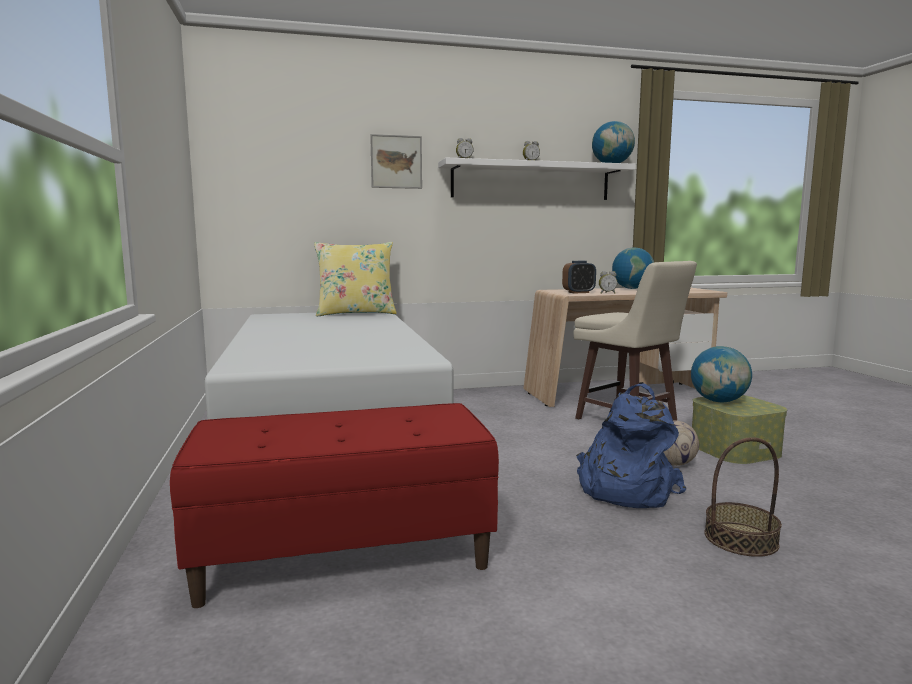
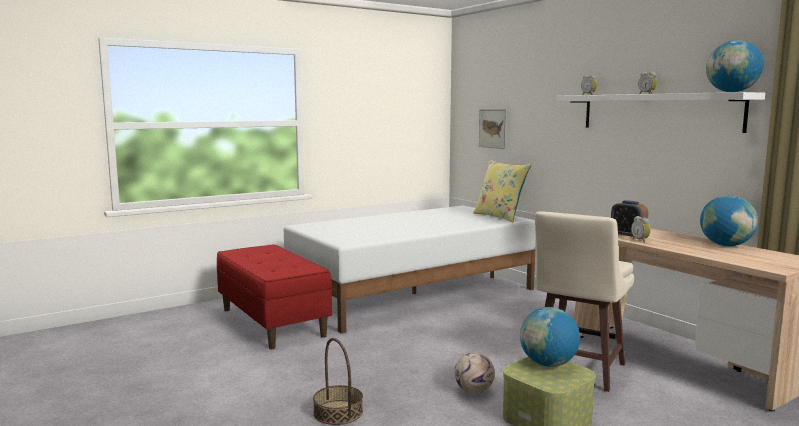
camera: 70 degrees right, 0 degrees up
picture [370,134,422,189] -> picture moved to [479,109,507,149]
blue backpack [576,384,686,508] -> none

